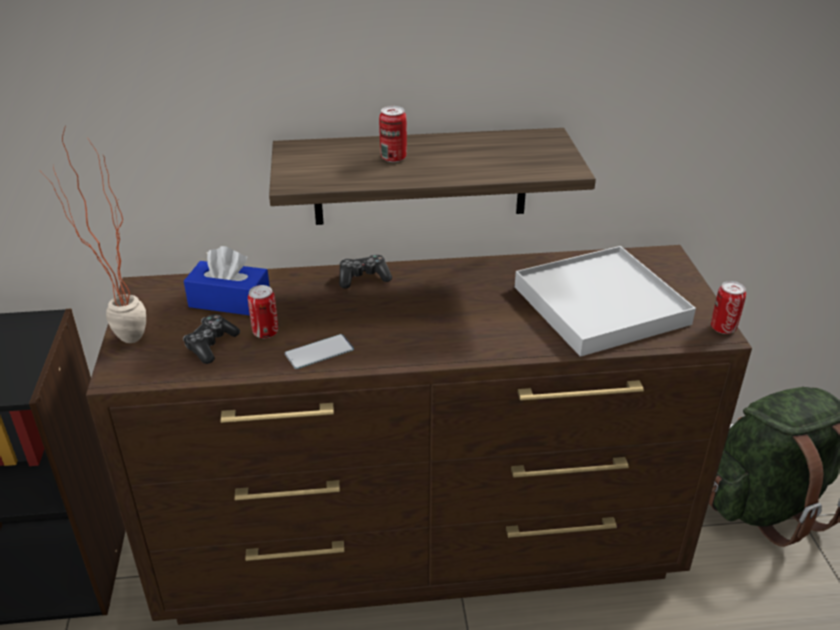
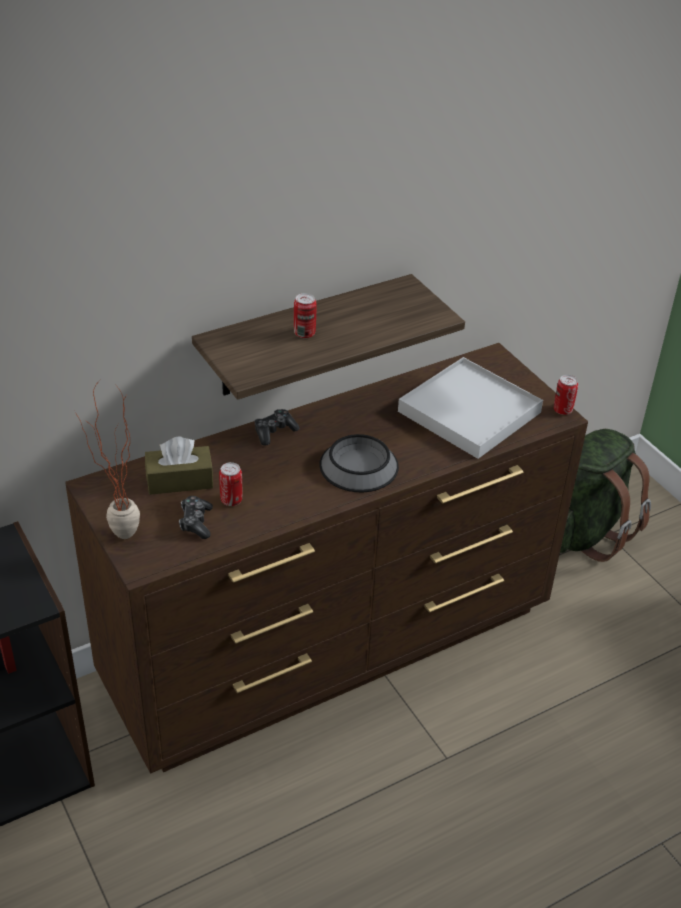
camera: 25 degrees left, 5 degrees up
blue tissue box [184,246,270,315] -> brown tissue box [145,436,213,495]
phone [285,334,354,369] -> none
none -> bowl [319,434,399,492]

